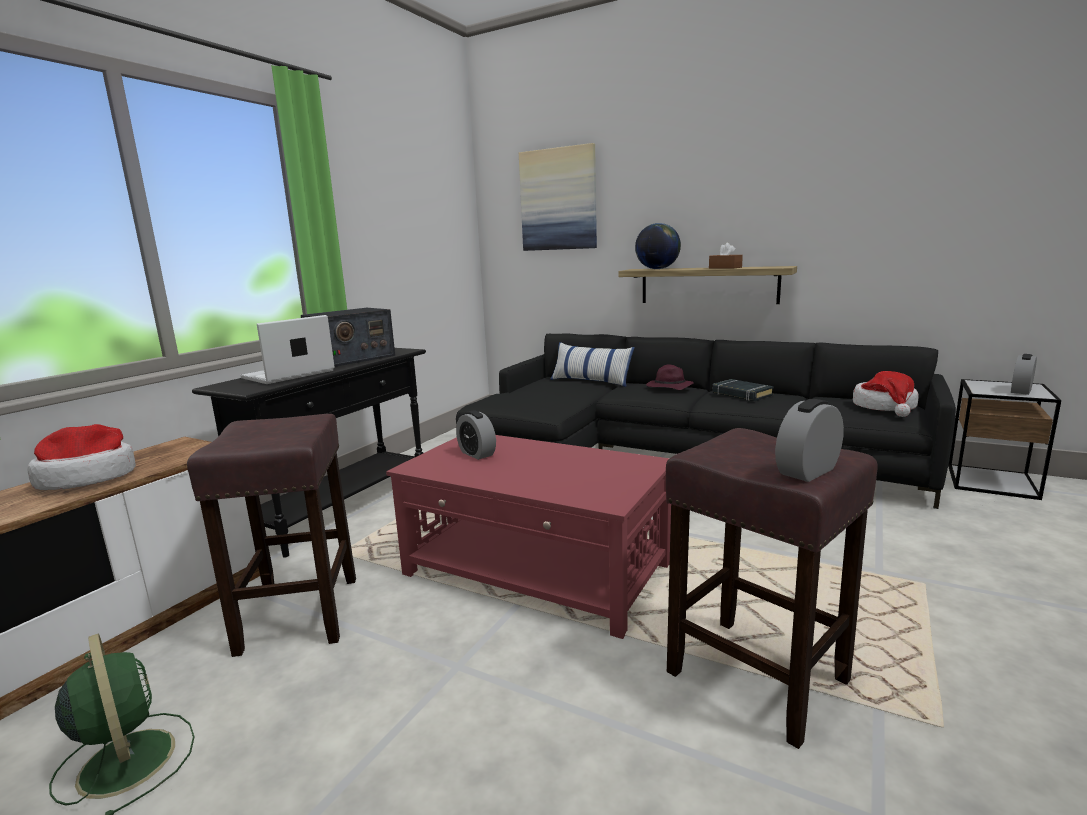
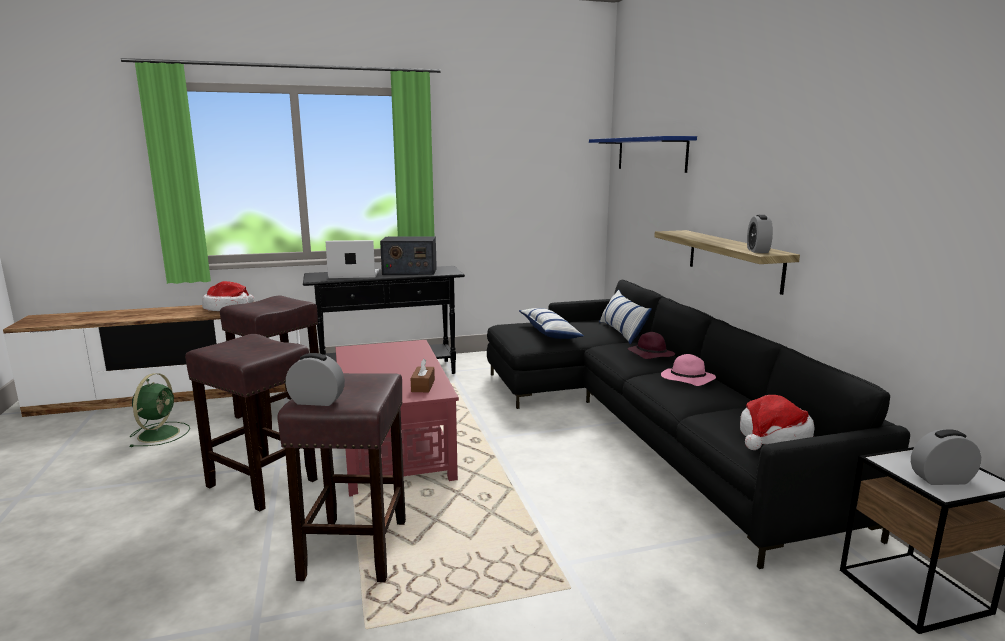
camera: 45 degrees right, 0 degrees up
alarm clock [456,411,496,460] -> alarm clock moved to [747,215,773,253]
picture [519,143,597,251] -> blue shelf [589,136,697,173]
globe [635,223,681,269] -> none
brown tissue box [709,243,743,268] -> brown tissue box moved to [411,359,435,392]
black book [712,379,774,401] -> pink hat [661,354,716,386]
none -> brown stool [185,334,317,512]
none -> pillow [519,308,584,339]

